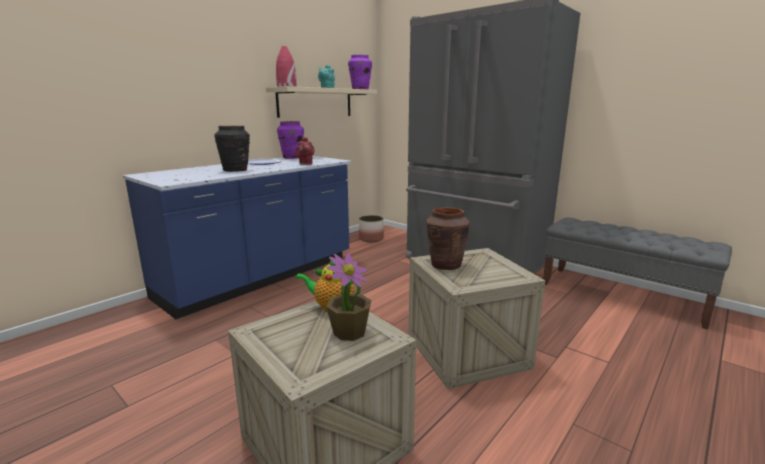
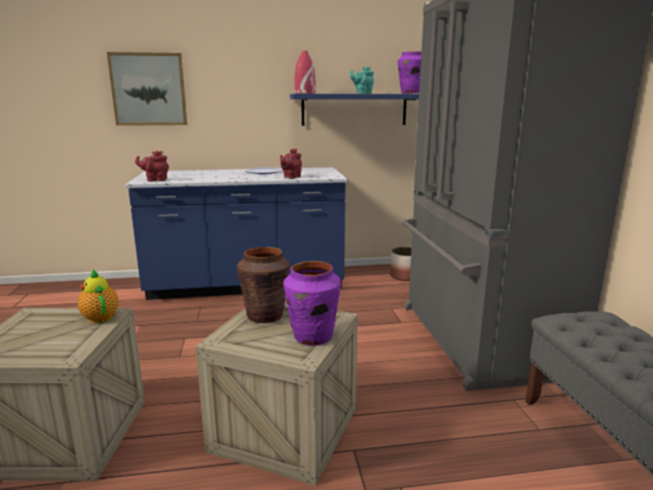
camera: 40 degrees right, 0 degrees up
black vase [214,126,250,172] -> none
beige shelf [266,86,377,118] -> blue shelf [290,94,419,126]
purple vase [277,121,304,159] -> purple vase moved to [283,261,341,346]
potted plant [326,252,371,341] -> none
none -> picture [107,52,187,126]
none -> red teapot [135,151,169,182]

